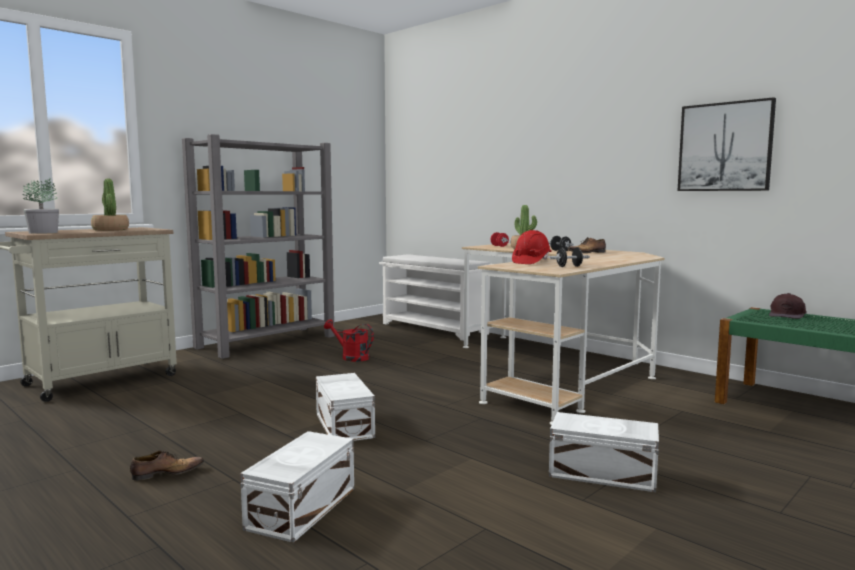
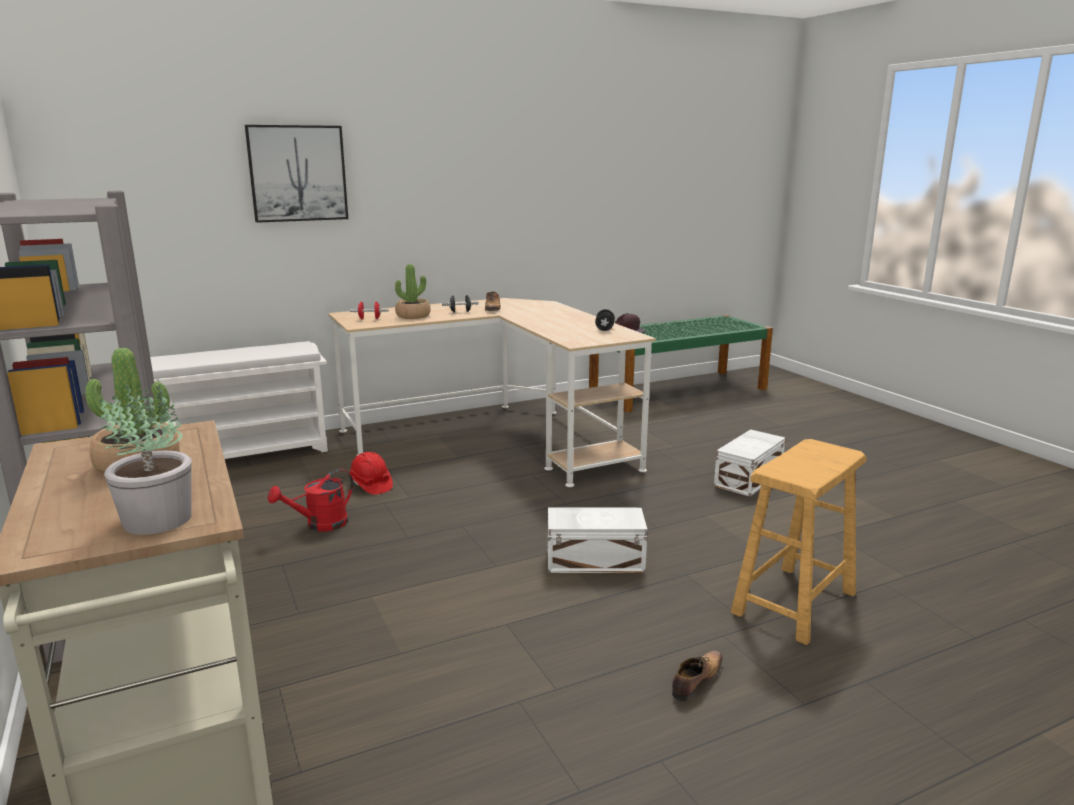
camera: 70 degrees left, 10 degrees up
shoe [130,451,204,481] -> shoe turned 45 degrees clockwise [672,650,723,701]
white storage box [240,431,354,543] -> brown stool [731,439,867,645]
red hard hat [512,230,551,264] -> red hard hat moved to [349,452,393,495]
picture [677,97,776,191] -> picture moved to [245,125,348,223]

